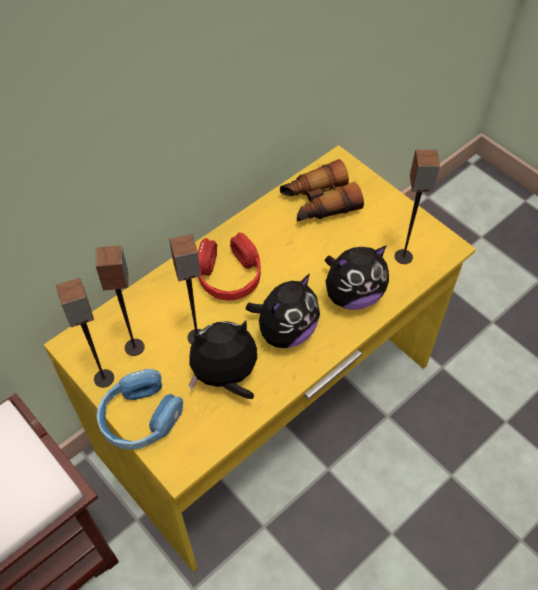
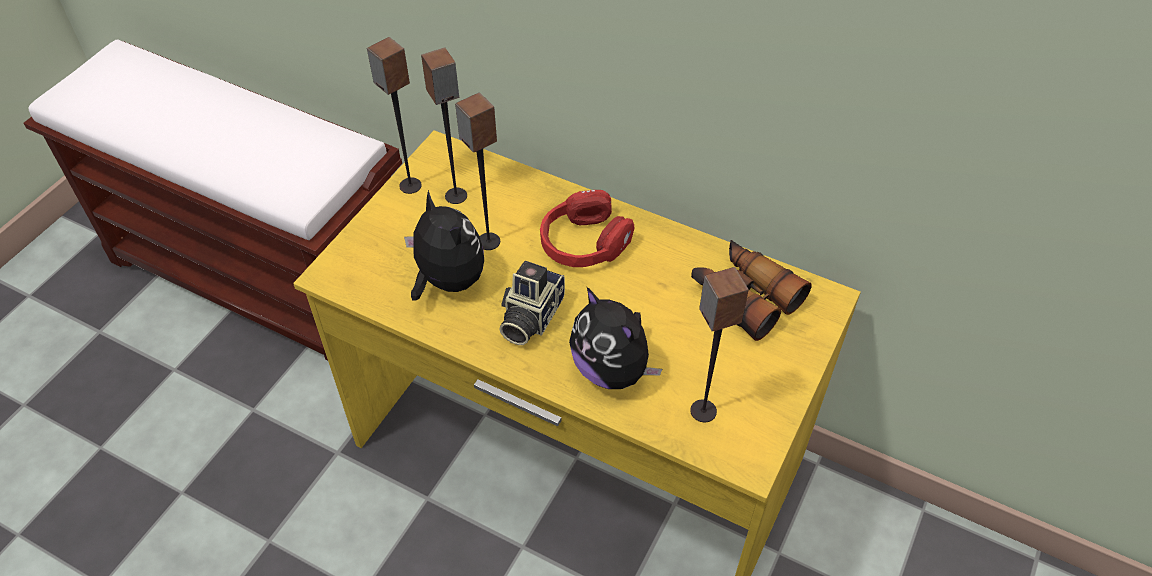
camera: 70 degrees right, 5 degrees down
blue headphones [96,369,183,450] -> none
plush toy [246,274,320,348] -> camera [499,260,565,345]

